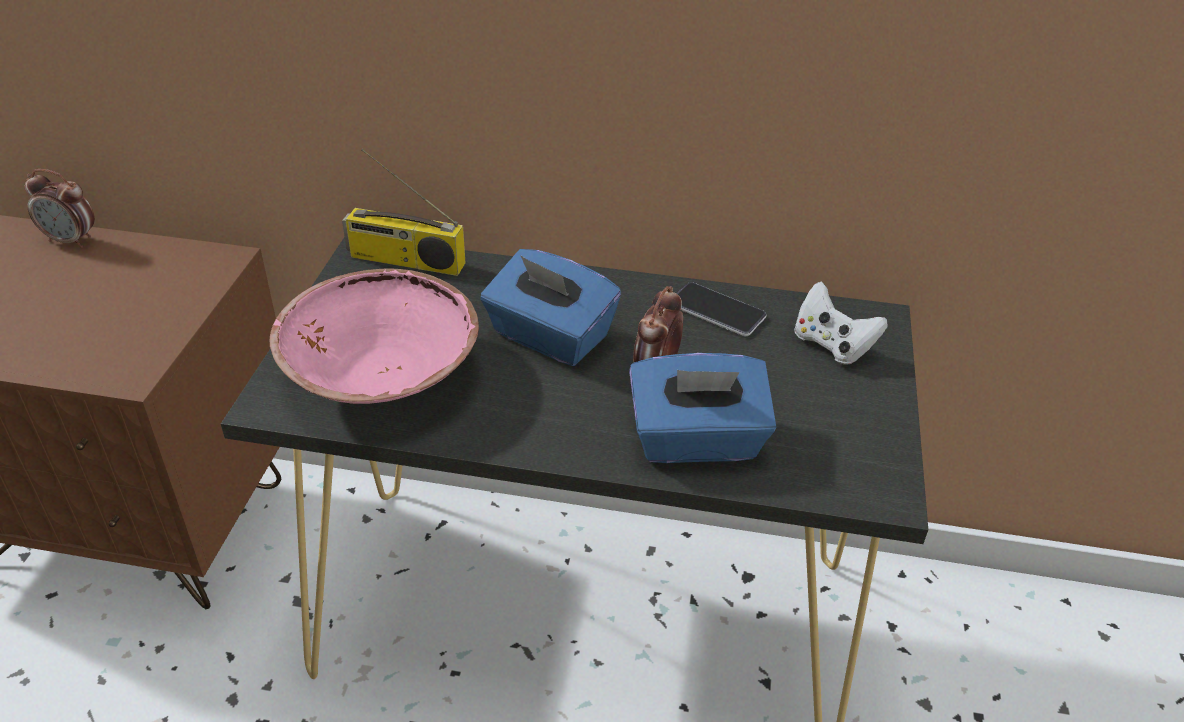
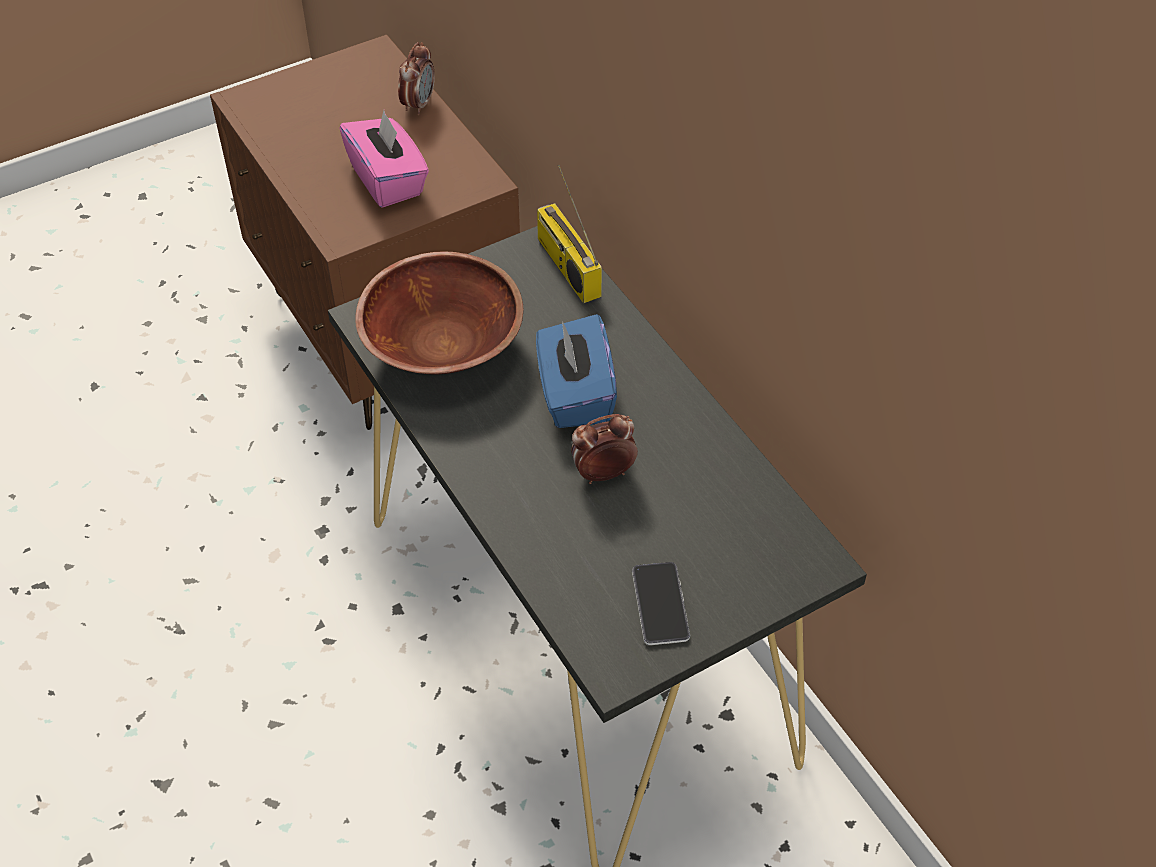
camera: 50 degrees right, 10 degrees up
alarm clock [25,169,95,248] -> alarm clock turned 135 degrees counterclockwise [398,42,435,115]
pink bowl [270,268,479,404] -> brown bowl [355,251,523,375]
blue tissue box [629,353,776,463] -> none
phone [677,282,767,336] -> phone moved to [632,562,690,645]
white game controller [794,281,888,365] -> none
none -> pink tissue box [339,110,429,208]

